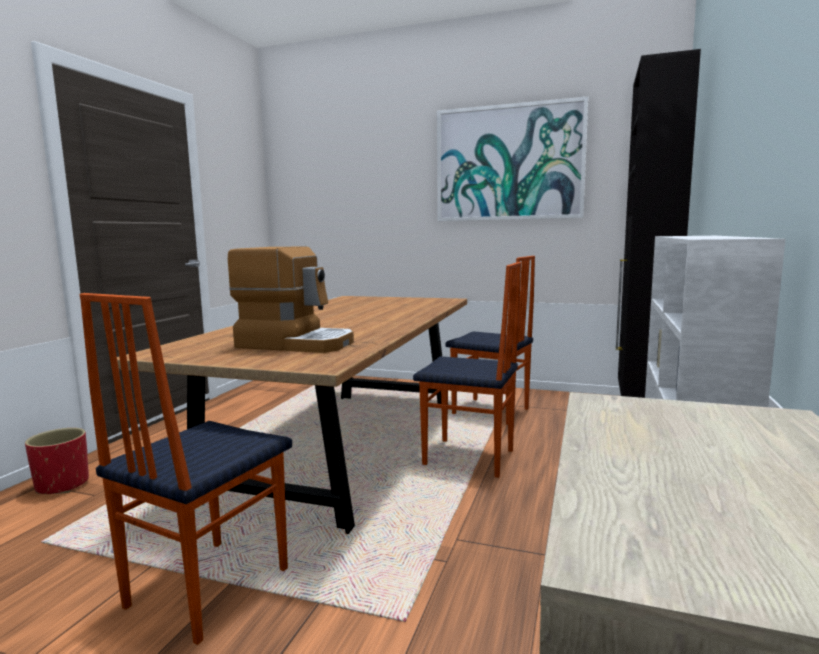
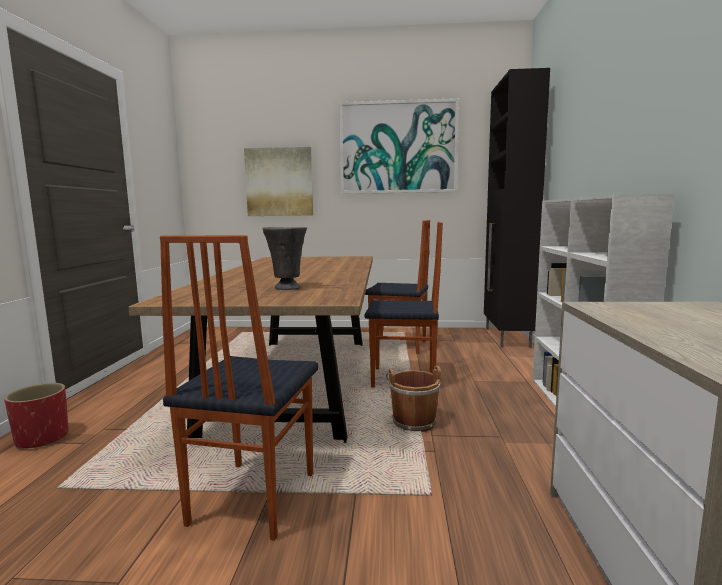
camera: 15 degrees left, 0 degrees up
coffee machine [228,246,354,353] -> grey vase [263,227,307,290]
none -> picture [244,147,313,216]
none -> brown bucket [386,366,441,432]

